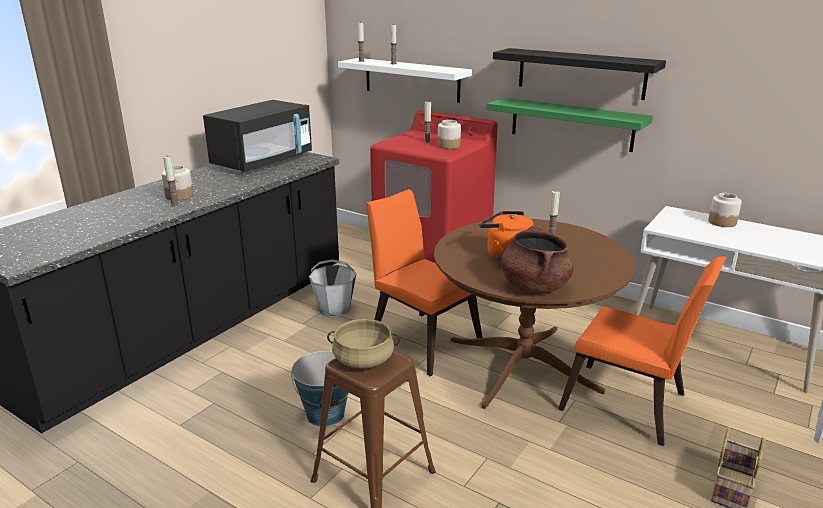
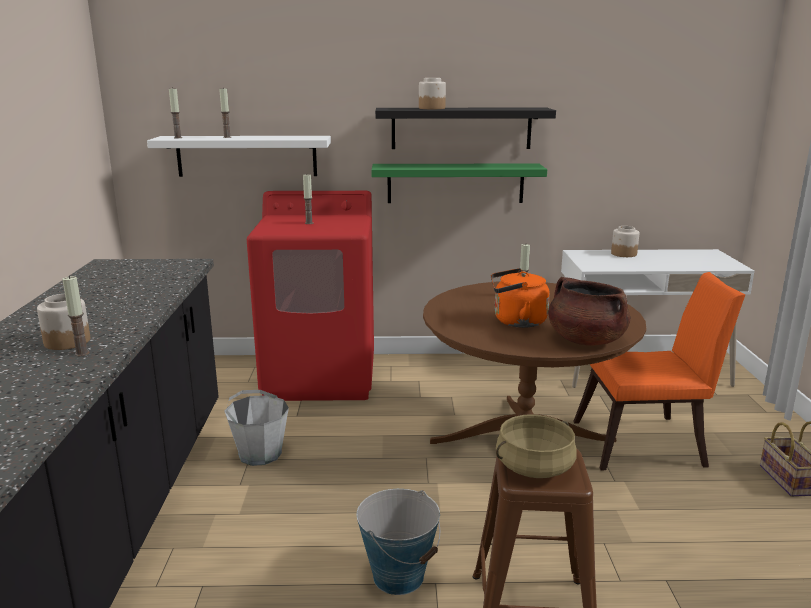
camera: 35 degrees left, 5 degrees down
black microwave [203,100,312,173] -> none
orange chair [366,189,483,377] -> none
jar [438,120,461,149] -> jar moved to [419,78,446,109]

